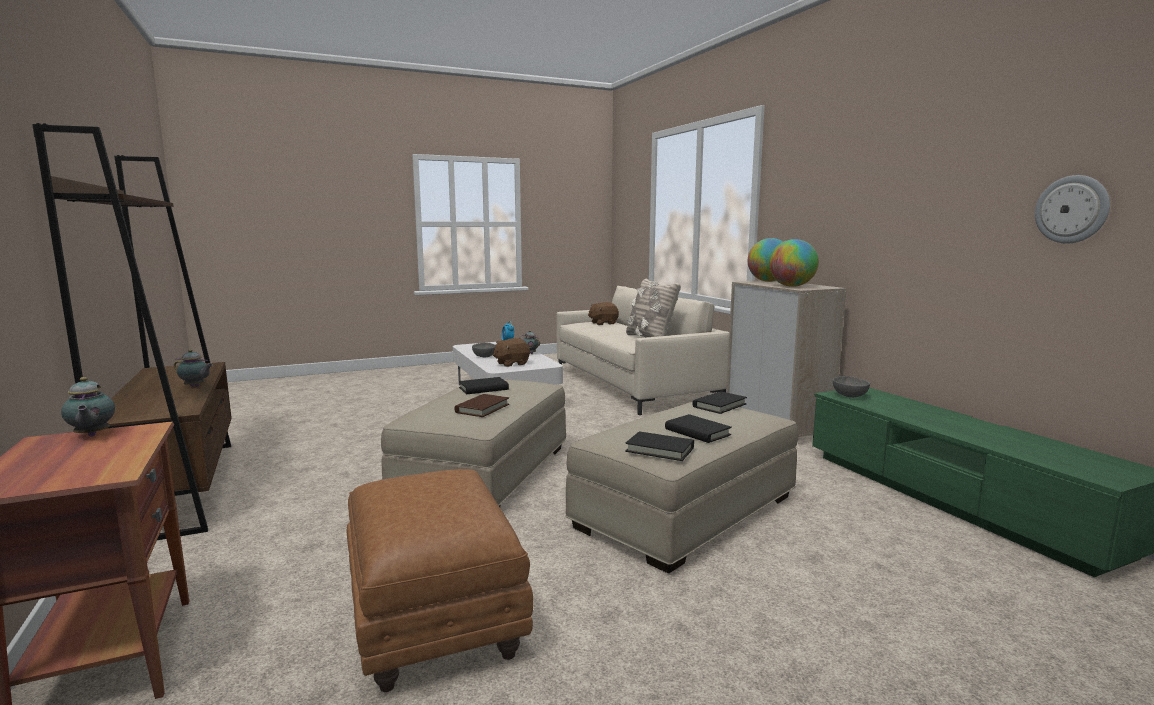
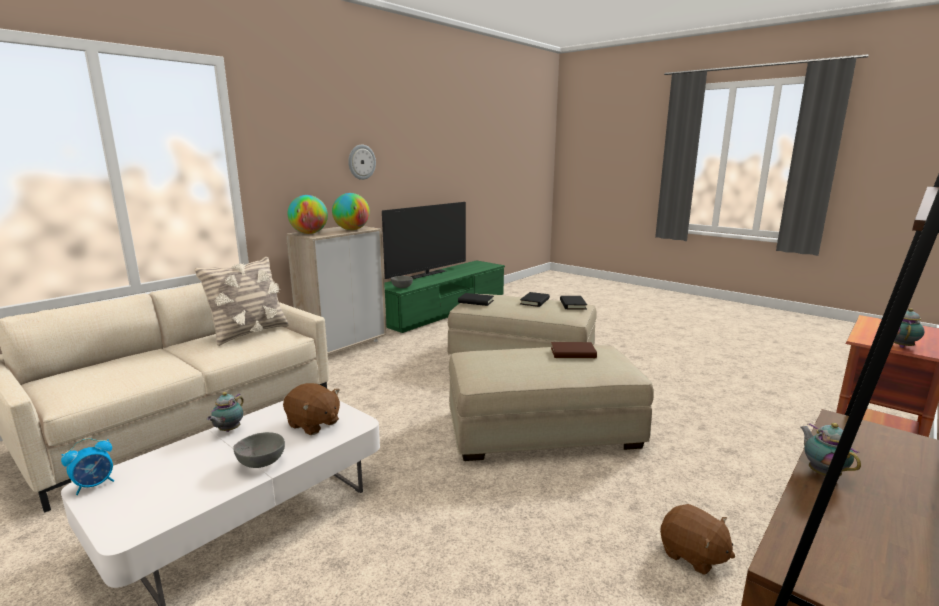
camera: 115 degrees left, 5 degrees up
brown ottoman [347,469,533,692] -> none
black book [459,377,509,394] -> none
brown plush toy [588,302,619,325] -> brown plush toy moved to [660,504,735,575]
wall clock [1035,175,1110,244] -> wall clock moved to [348,145,376,180]
none -> television [382,202,466,279]

